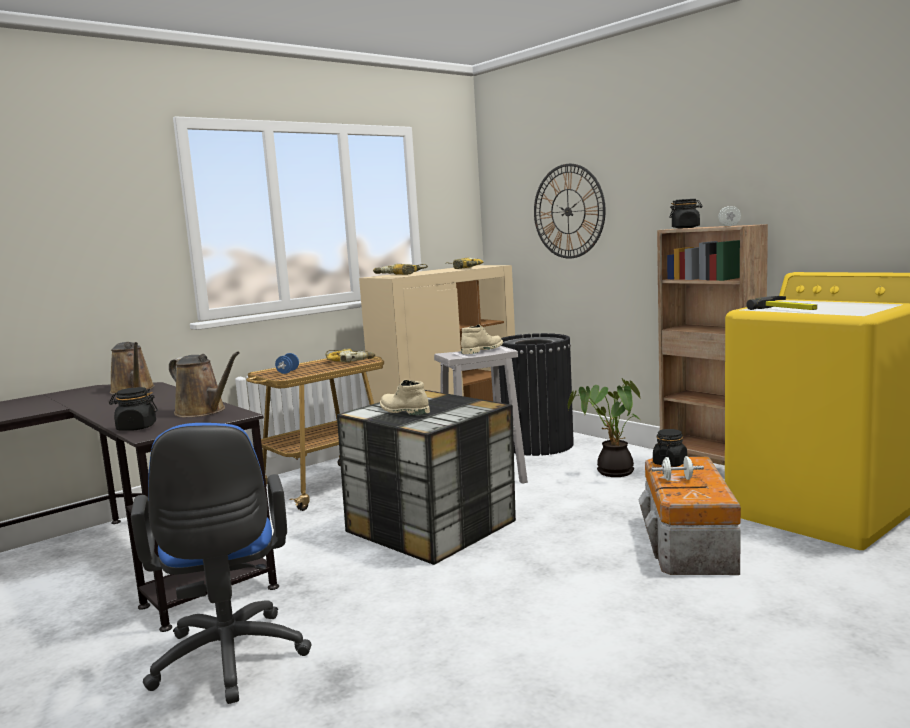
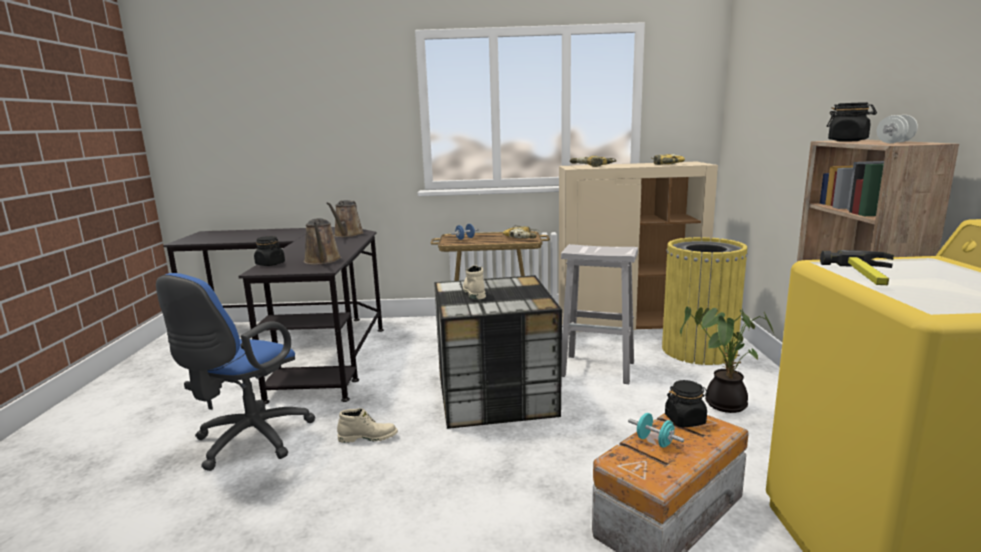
camera: 40 degrees right, 5 degrees up
beige boot [461,324,503,354] -> beige boot moved to [337,408,398,443]
black trash can [499,333,574,456] -> yellow trash can [662,237,748,365]
wall clock [534,164,606,259] -> none
white dumbbell [652,456,704,481] -> turquoise dumbbell [628,413,684,448]

